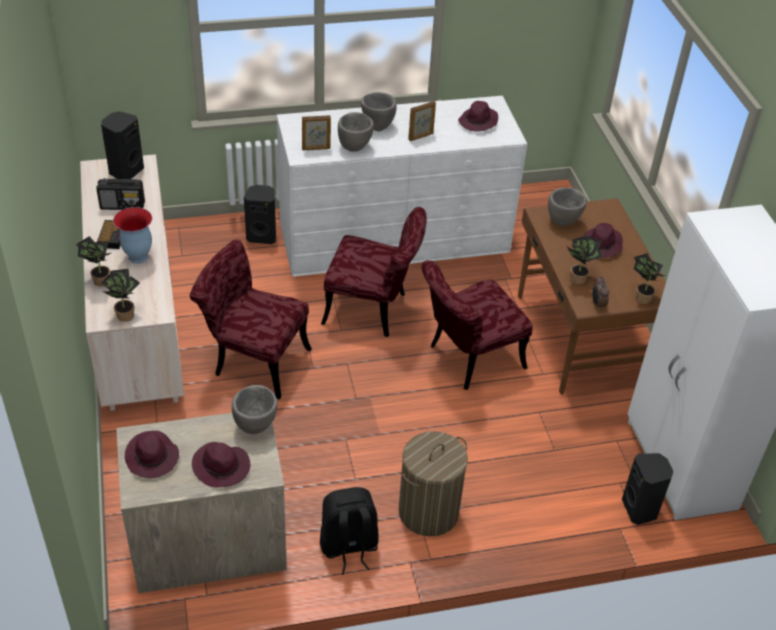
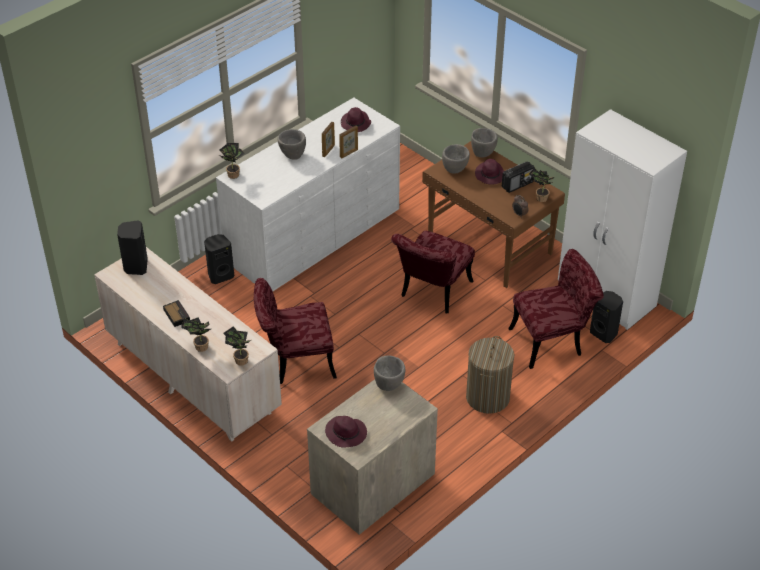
camera: 30 degrees left, 0 degrees up
radio [97,178,145,210] -> radio moved to [502,162,535,193]
vase [113,207,152,264] -> none
purple hat [192,442,250,487] -> none
picture frame [302,115,331,150] -> picture frame moved to [339,126,358,159]
black backpack [320,487,378,575] -> none
red chair [321,207,427,337] -> red chair moved to [508,249,603,369]
grey bowl [338,112,374,152] -> grey bowl moved to [471,128,498,157]
potted plant [567,235,603,285] -> potted plant moved to [219,143,245,179]

